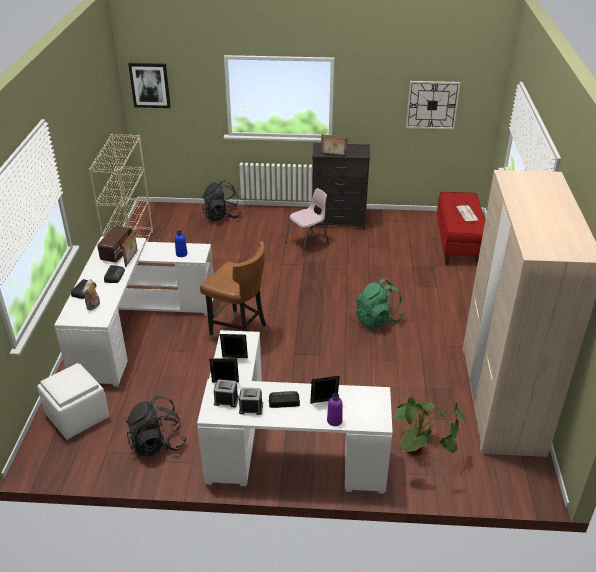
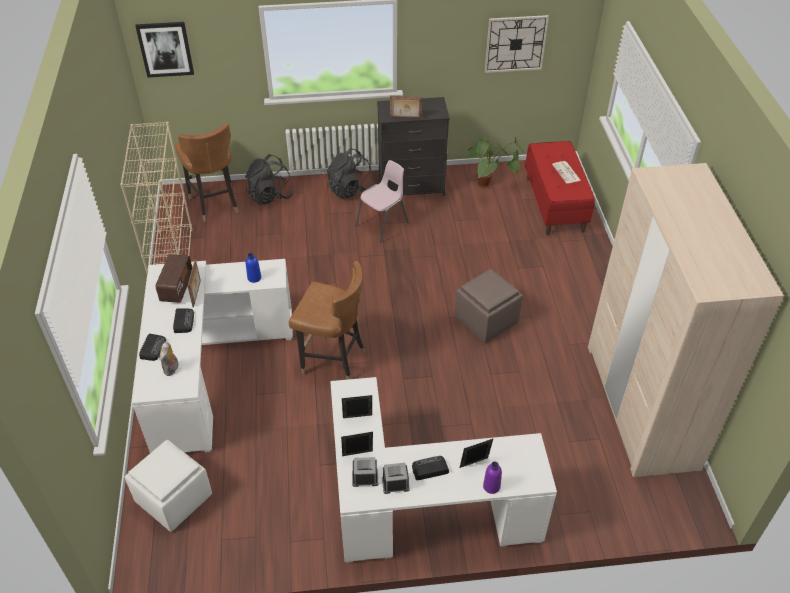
camera: 10 degrees left, 10 degrees up
black backpack [126,396,187,457] -> black backpack moved to [327,148,374,199]
green backpack [356,278,403,329] -> brown ottoman [455,269,523,343]
potted plant [394,397,465,456] -> potted plant moved to [467,136,523,187]
none -> brown chair [175,123,239,222]

